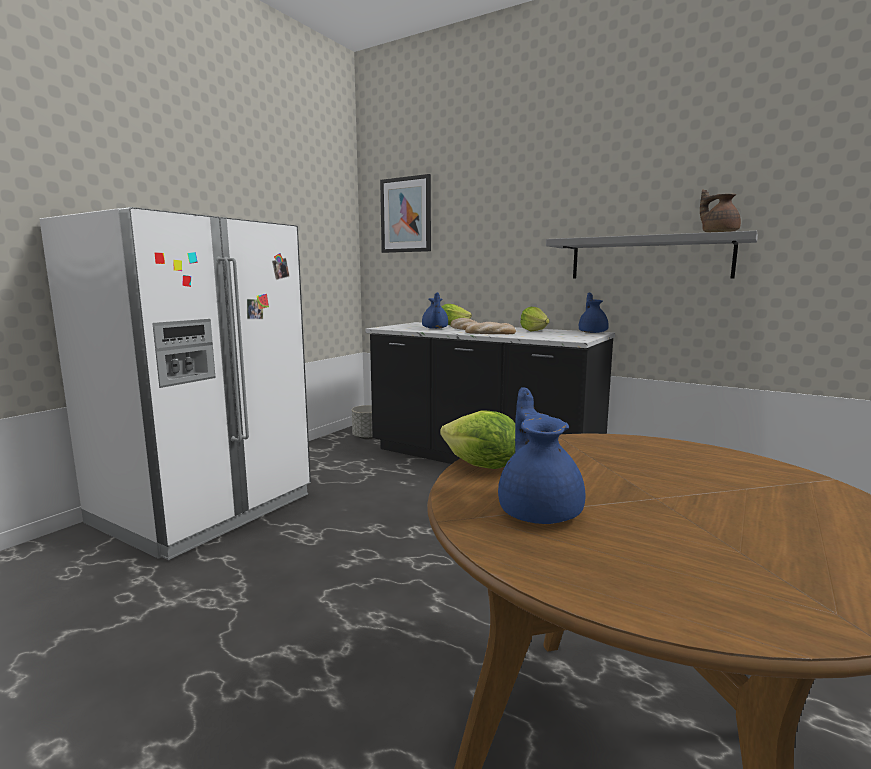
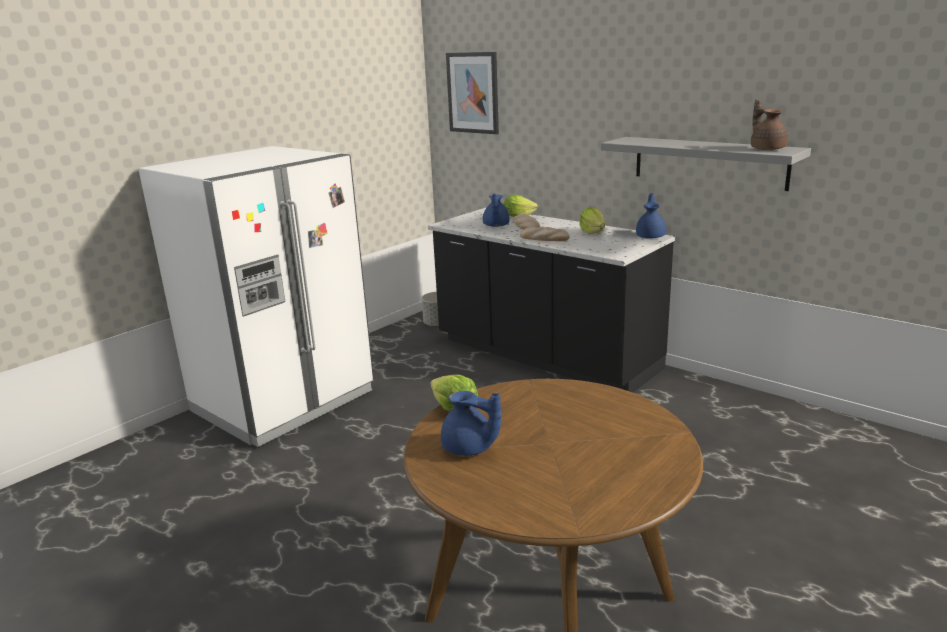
camera: 10 degrees right, 10 degrees up
blue teapot [498,387,585,524] -> blue teapot turned 120 degrees clockwise [441,391,501,456]

